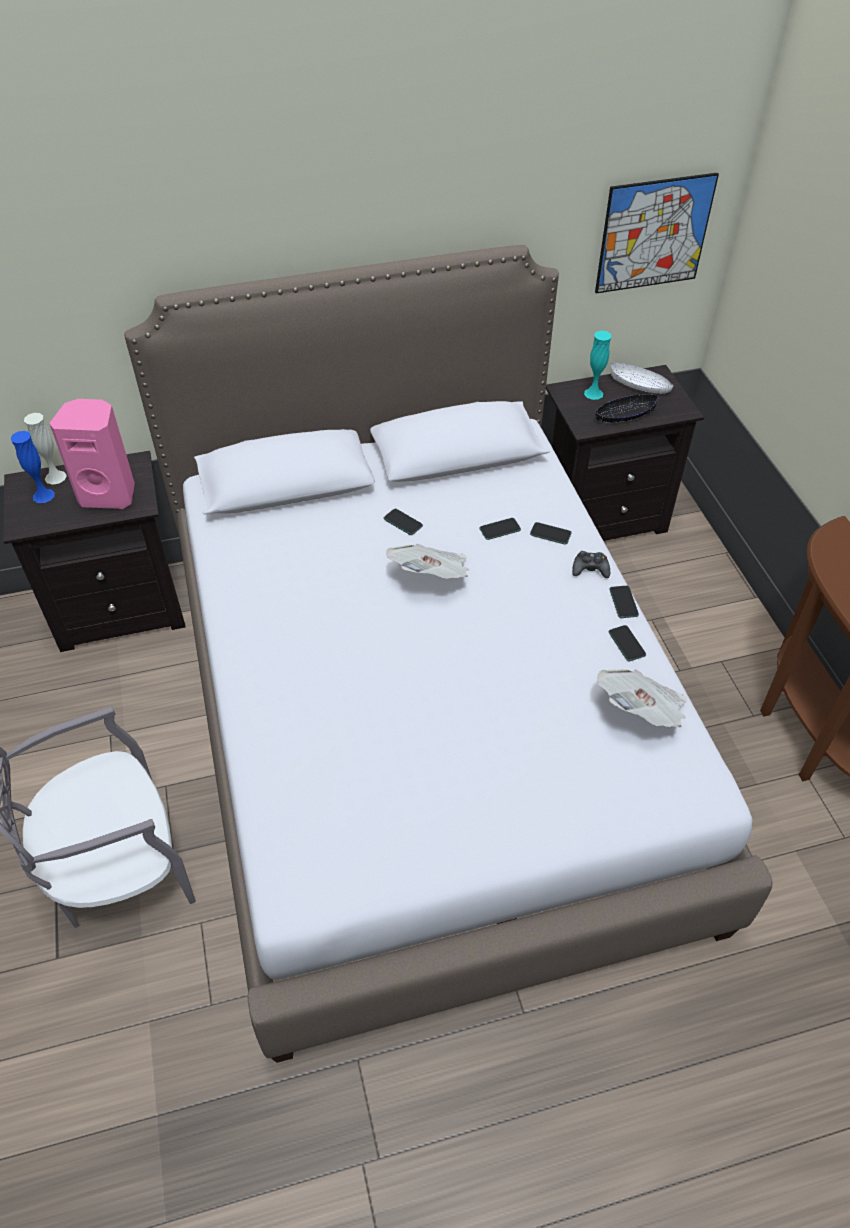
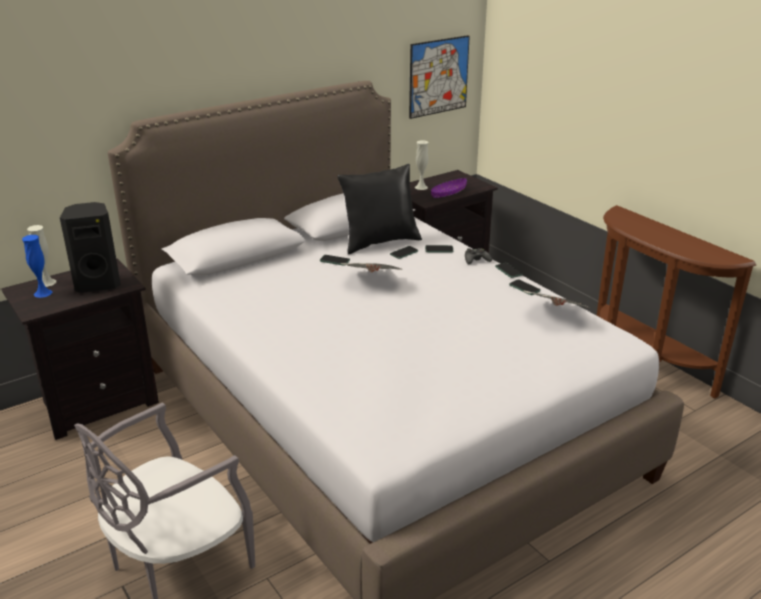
camera: 20 degrees left, 20 degrees down
pink speaker [49,399,135,509] -> black speaker [60,202,121,293]
turquoise vase [584,331,612,400] -> white vase [415,140,428,190]
black bowl [595,394,658,423] -> purple bowl [431,178,467,198]
white bowl [610,363,674,394] -> none
none -> black pillow [337,164,422,254]

